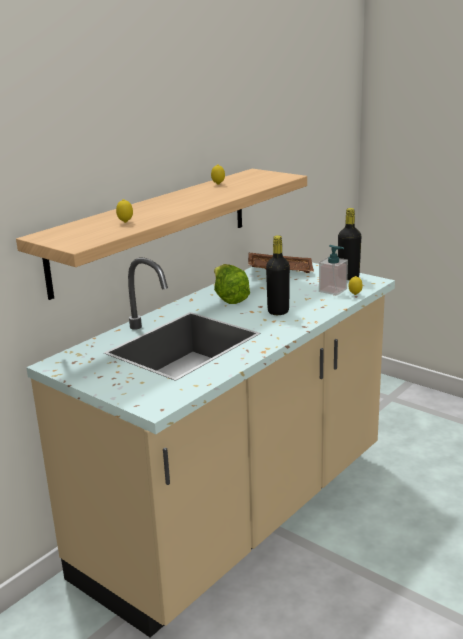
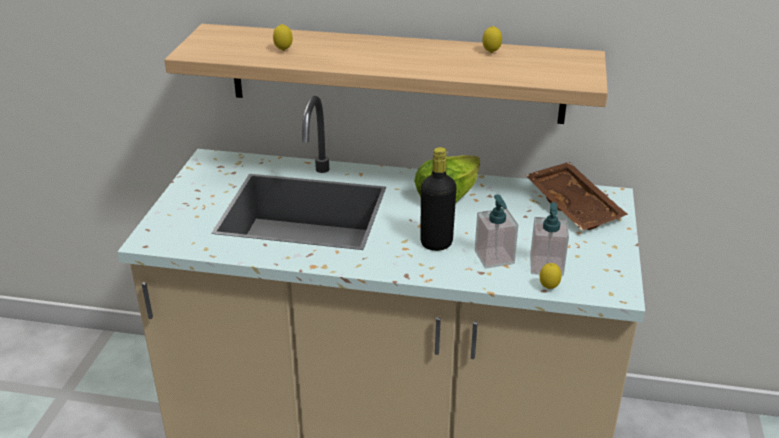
camera: 60 degrees right, 10 degrees up
black bottle [338,208,361,280] -> none
none -> soap dispenser [475,194,518,268]

